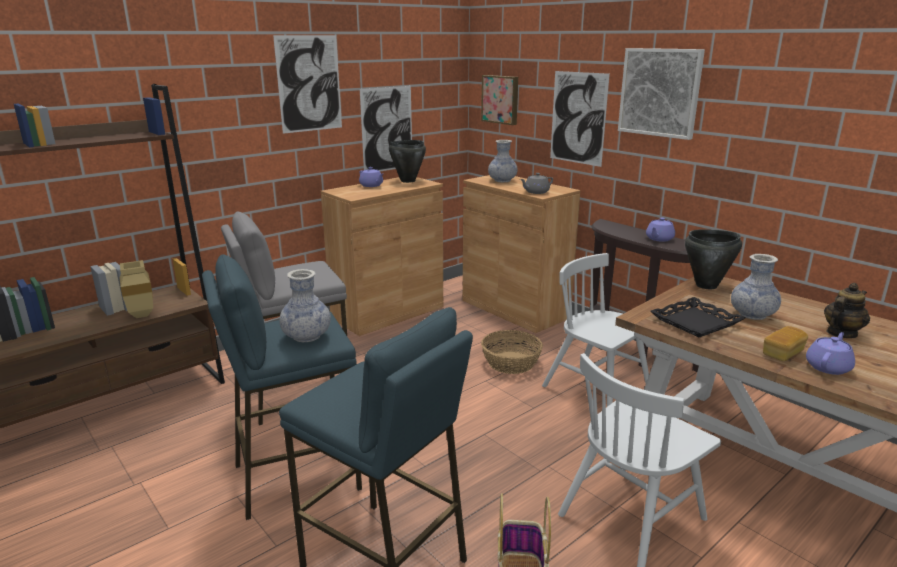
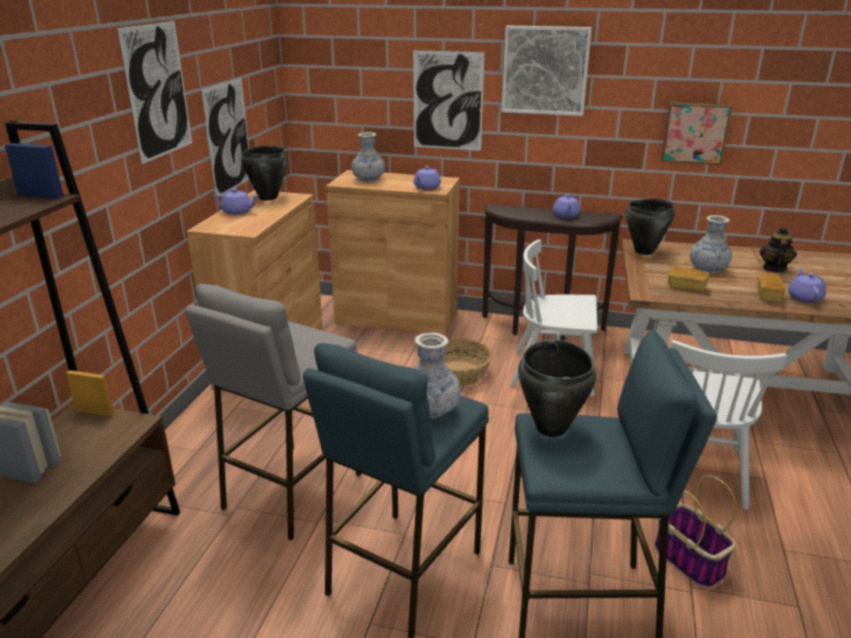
camera: 35 degrees left, 5 degrees up
beige vase [120,260,153,318] -> none
picture [481,75,518,125] -> picture moved to [661,102,732,165]
grey teapot [520,173,553,194] -> purple teapot [414,166,441,190]
black tray [650,297,745,337] -> bread [668,267,709,292]
none -> black cooking pot [518,340,596,437]

